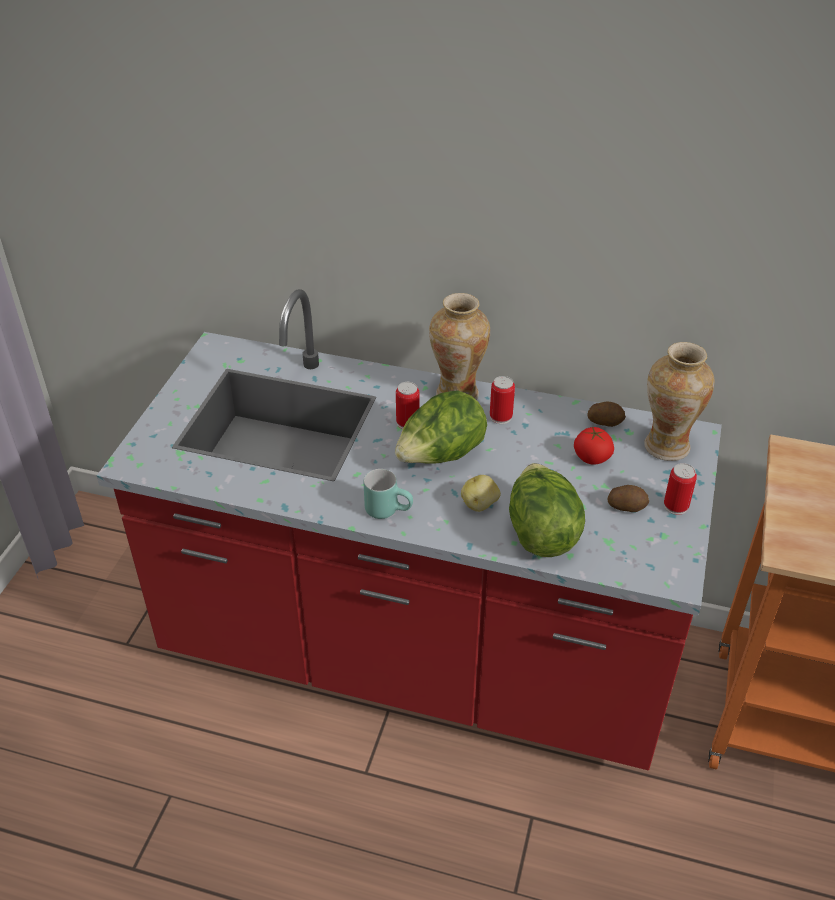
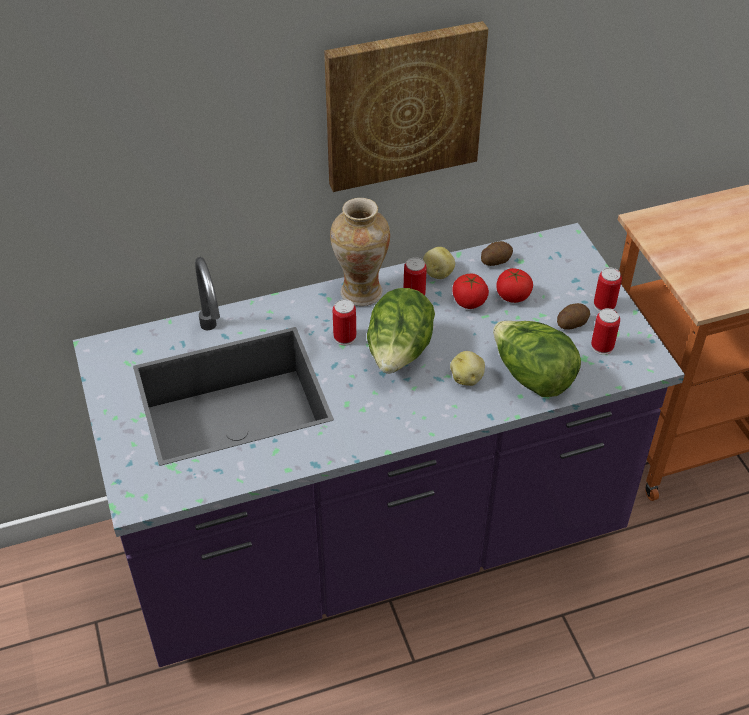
camera: 35 degrees left, 5 degrees up
red counter [97,289,722,770] -> purple counter [73,223,685,667]
turquoise mug [364,469,413,519] -> none
vase [644,342,715,461] -> none
none -> picture [324,21,488,192]
none -> potato [423,247,455,279]
none -> tomato [452,274,489,309]
none -> can [591,308,620,355]

